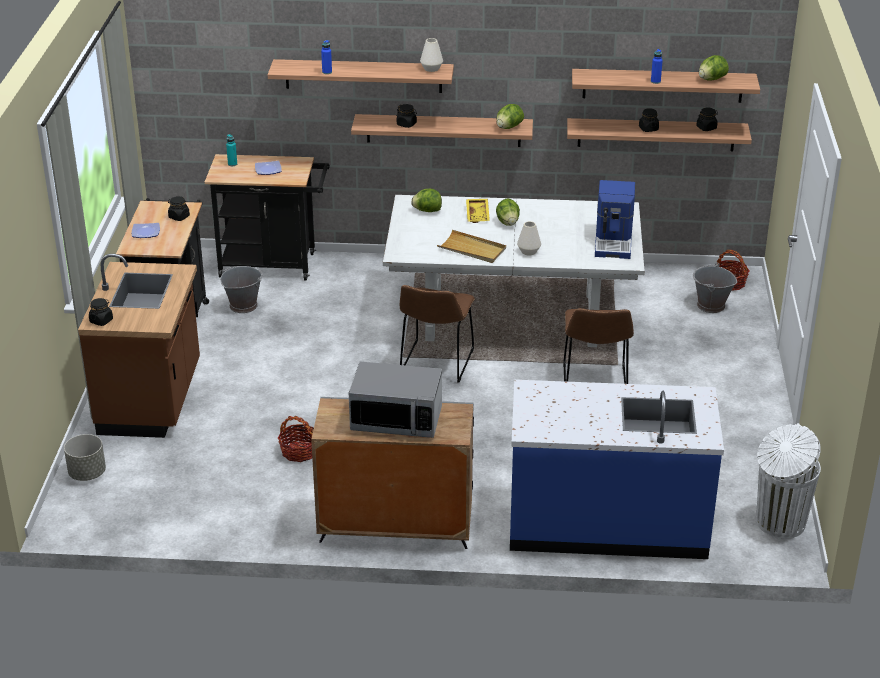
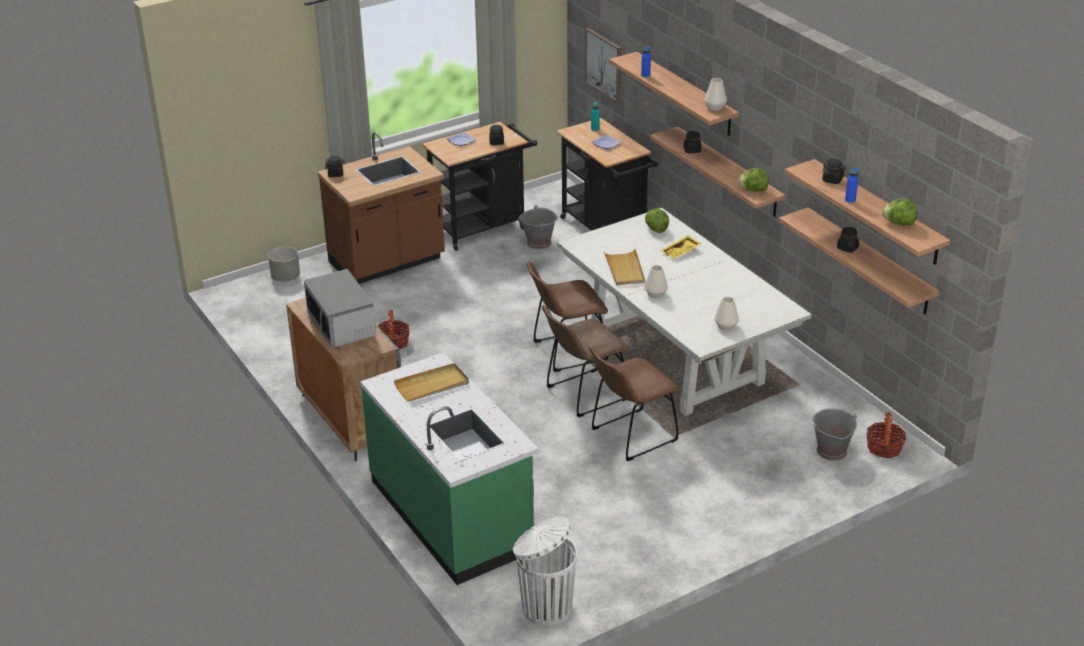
camera: 55 degrees right, 0 degrees up
lettuce [496,198,520,226] -> none
blue counter [510,380,724,559] -> green counter [360,352,539,585]
coffee machine [595,180,635,259] -> white vase [715,297,739,331]
black jar [696,108,718,131] -> black jar moved to [822,159,846,184]
none -> beige tray [394,363,469,401]
none -> brown chair [542,305,629,417]
none -> picture [585,28,621,103]

